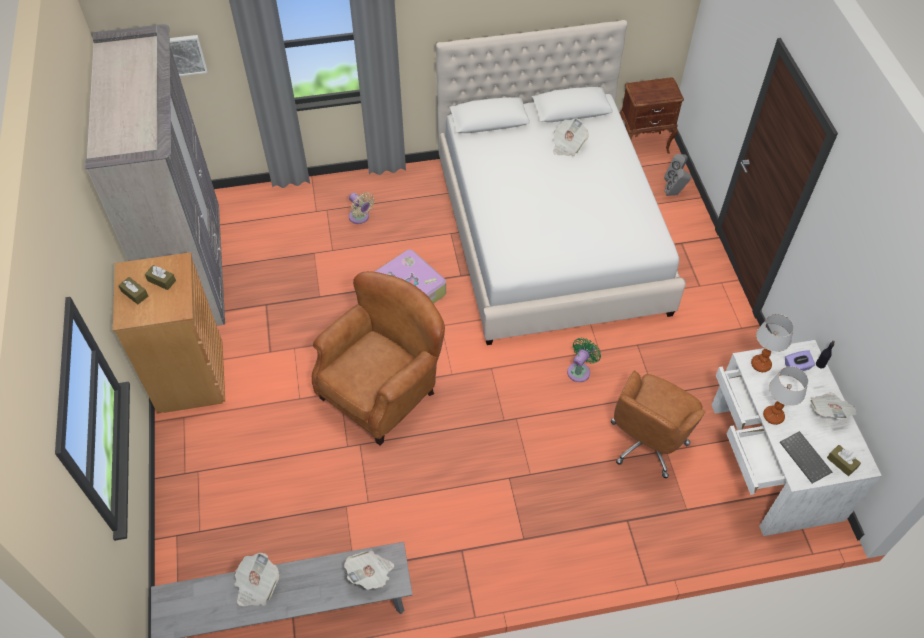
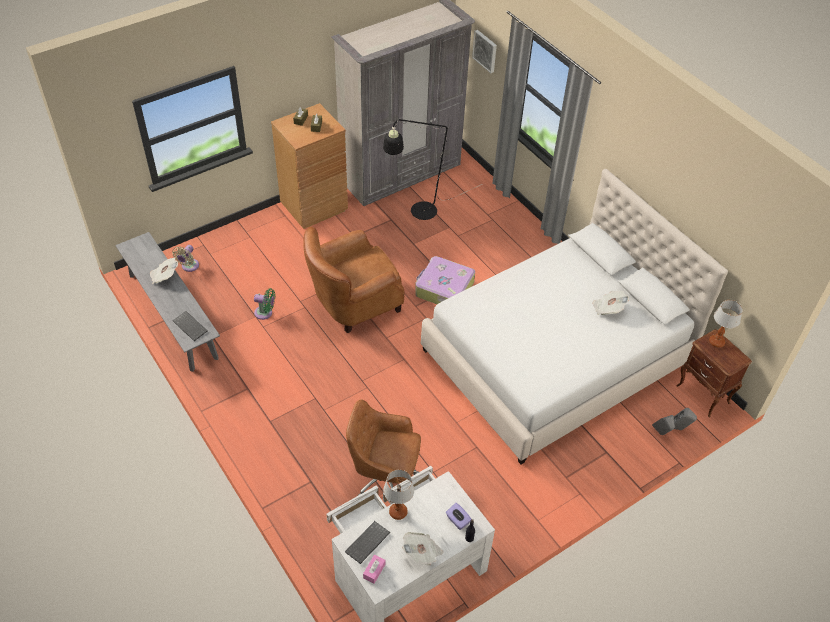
camera: 65 degrees right, 5 degrees down
brown armchair [312,271,445,446] -> brown armchair turned 135 degrees clockwise [303,227,404,333]
newspaper [344,550,394,590] -> keyboard [173,311,208,341]
beige fan [349,192,374,224] -> beige fan moved to [172,245,199,272]
green fan [567,338,601,382] -> green fan moved to [254,288,275,320]
table lamp [751,314,794,372] -> table lamp moved to [709,300,743,348]
brown tissue box [827,445,861,476] -> pink tissue box [363,555,385,584]
none -> black floor lamp [383,118,482,220]

